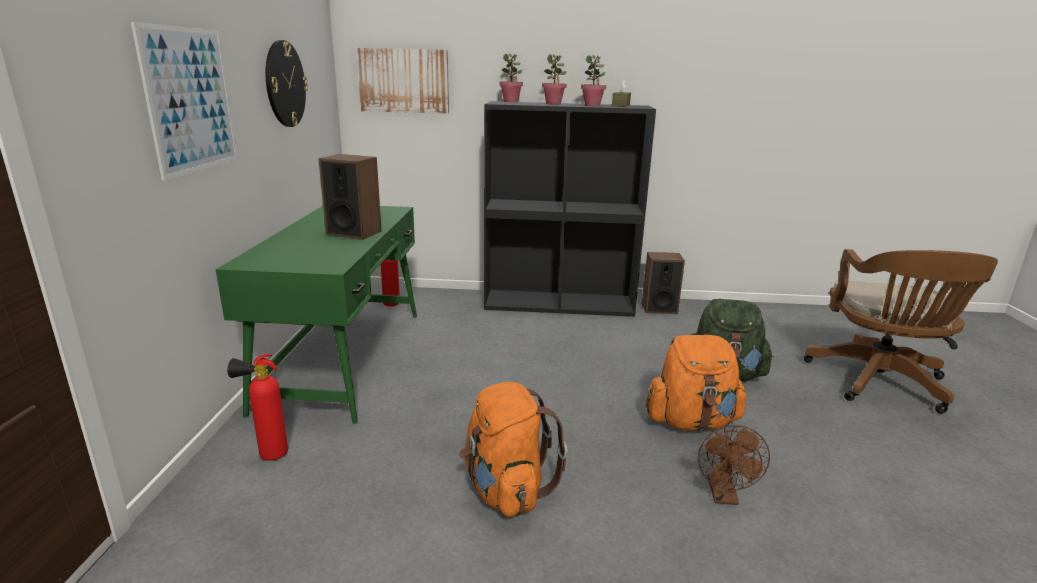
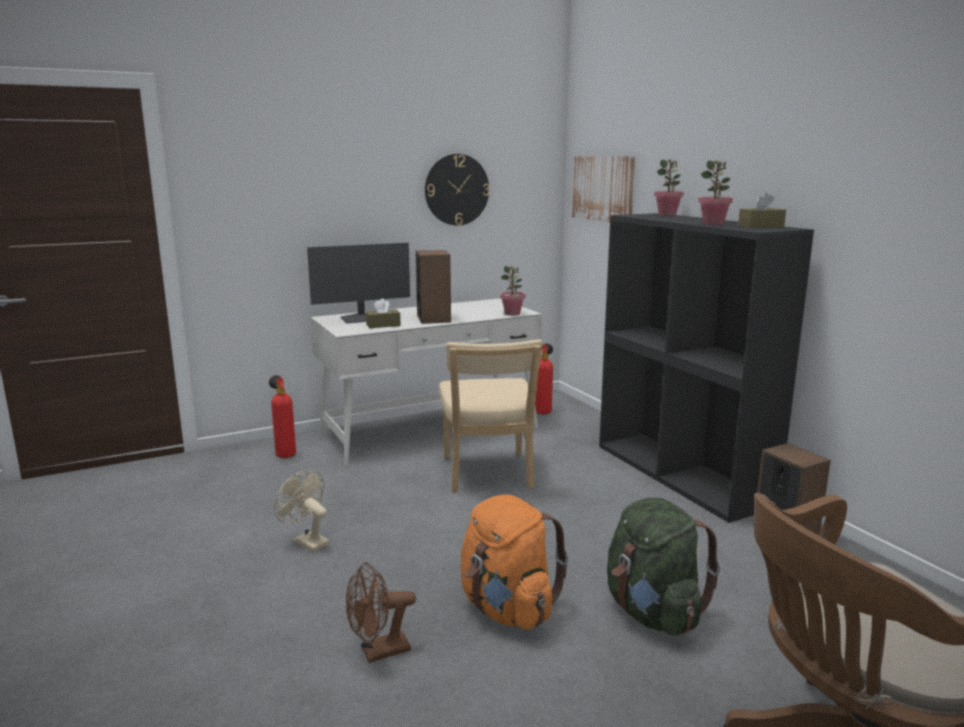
camera: 60 degrees right, 5 degrees down
picture [131,22,238,180] -> none
green desk [216,206,417,424] -> white desk [311,299,542,465]
orange backpack [459,382,568,517] -> beige fan [274,470,330,552]
potted plant [542,54,567,105] -> potted plant moved to [500,266,525,315]
none -> monitor [307,243,410,323]
none -> brown tissue box [366,298,401,328]
none -> beige chair [439,340,542,493]

